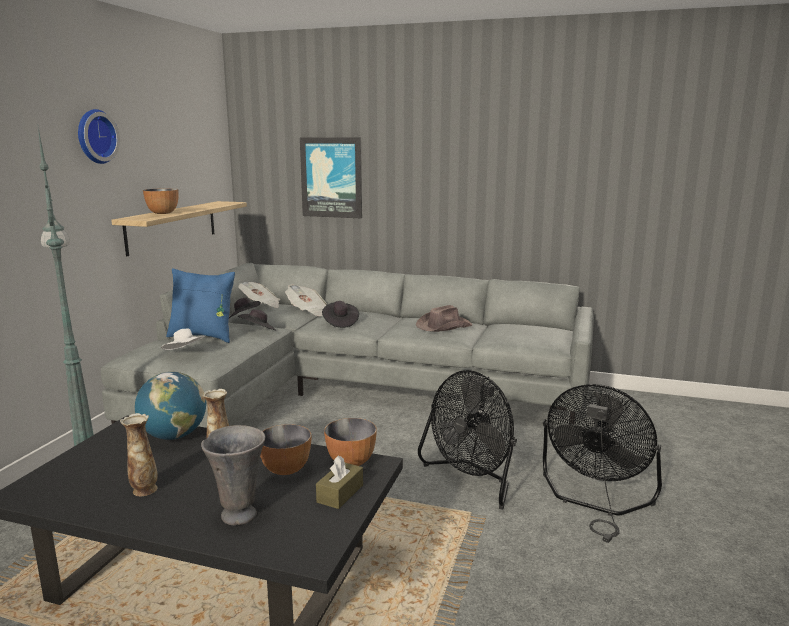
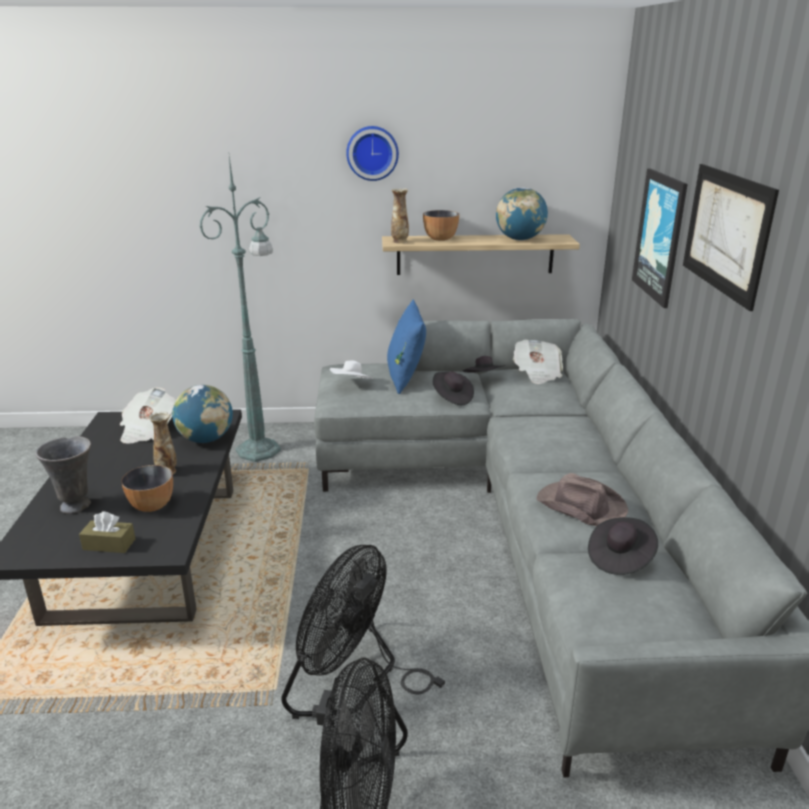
camera: 70 degrees right, 10 degrees up
vase [120,413,158,496] -> vase moved to [391,188,409,243]
newspaper [285,285,327,316] -> newspaper moved to [120,387,176,443]
black hat [322,301,359,328] -> black hat moved to [588,517,658,575]
bowl [324,418,377,466] -> none
none -> globe [496,187,548,240]
none -> picture [683,164,779,311]

